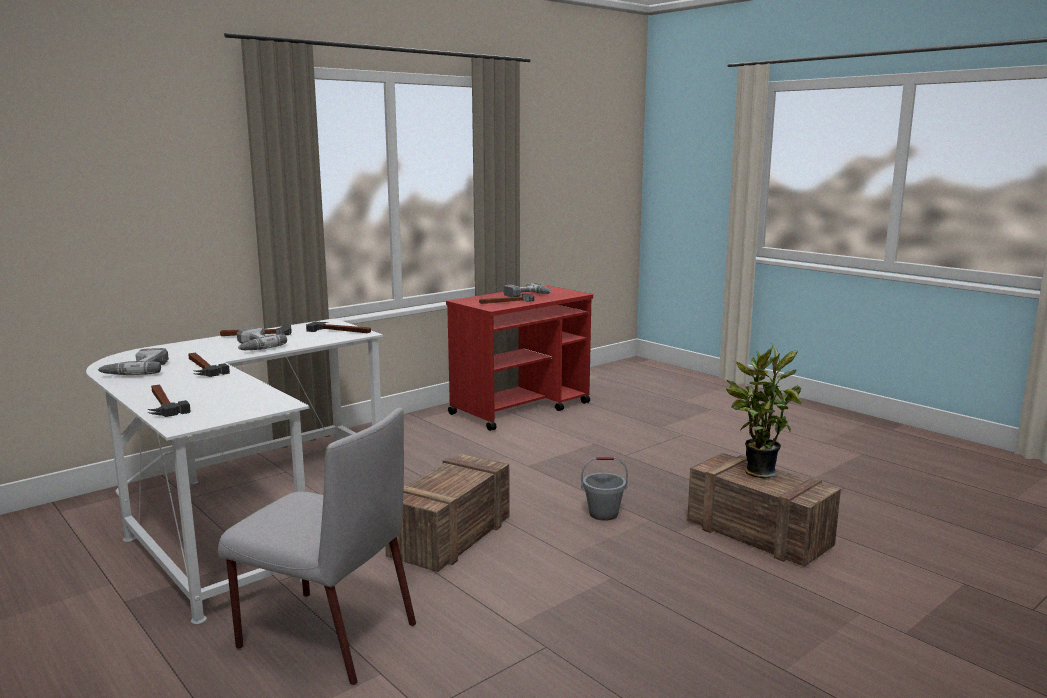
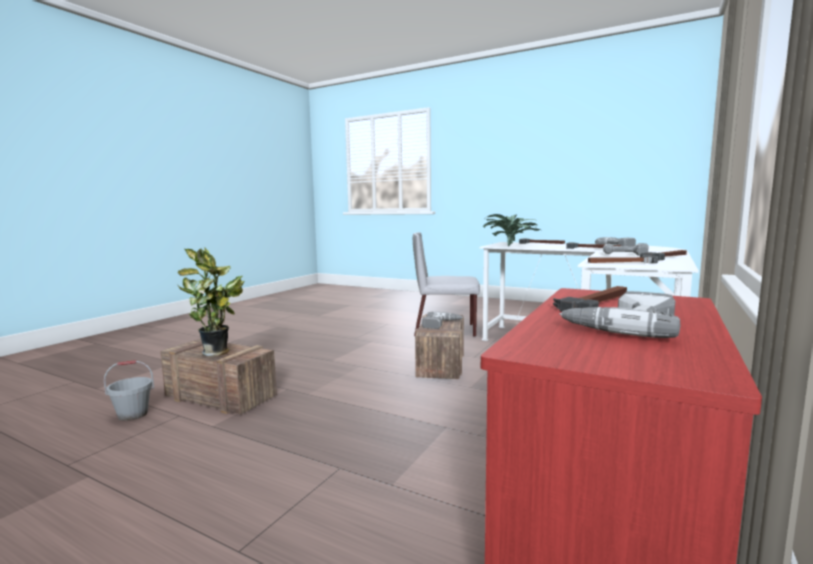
camera: 160 degrees right, 5 degrees down
grey bucket [581,457,628,521] -> grey bucket moved to [104,360,154,421]
none -> power drill [422,312,463,329]
none -> potted plant [483,214,540,246]

